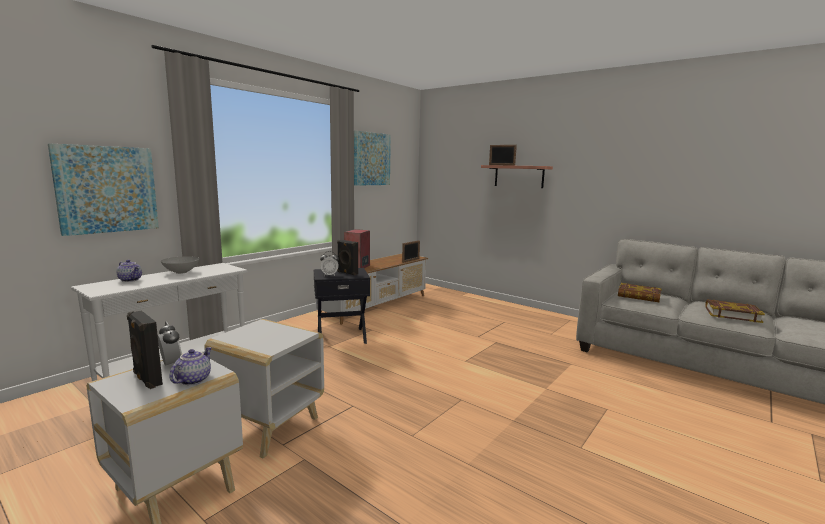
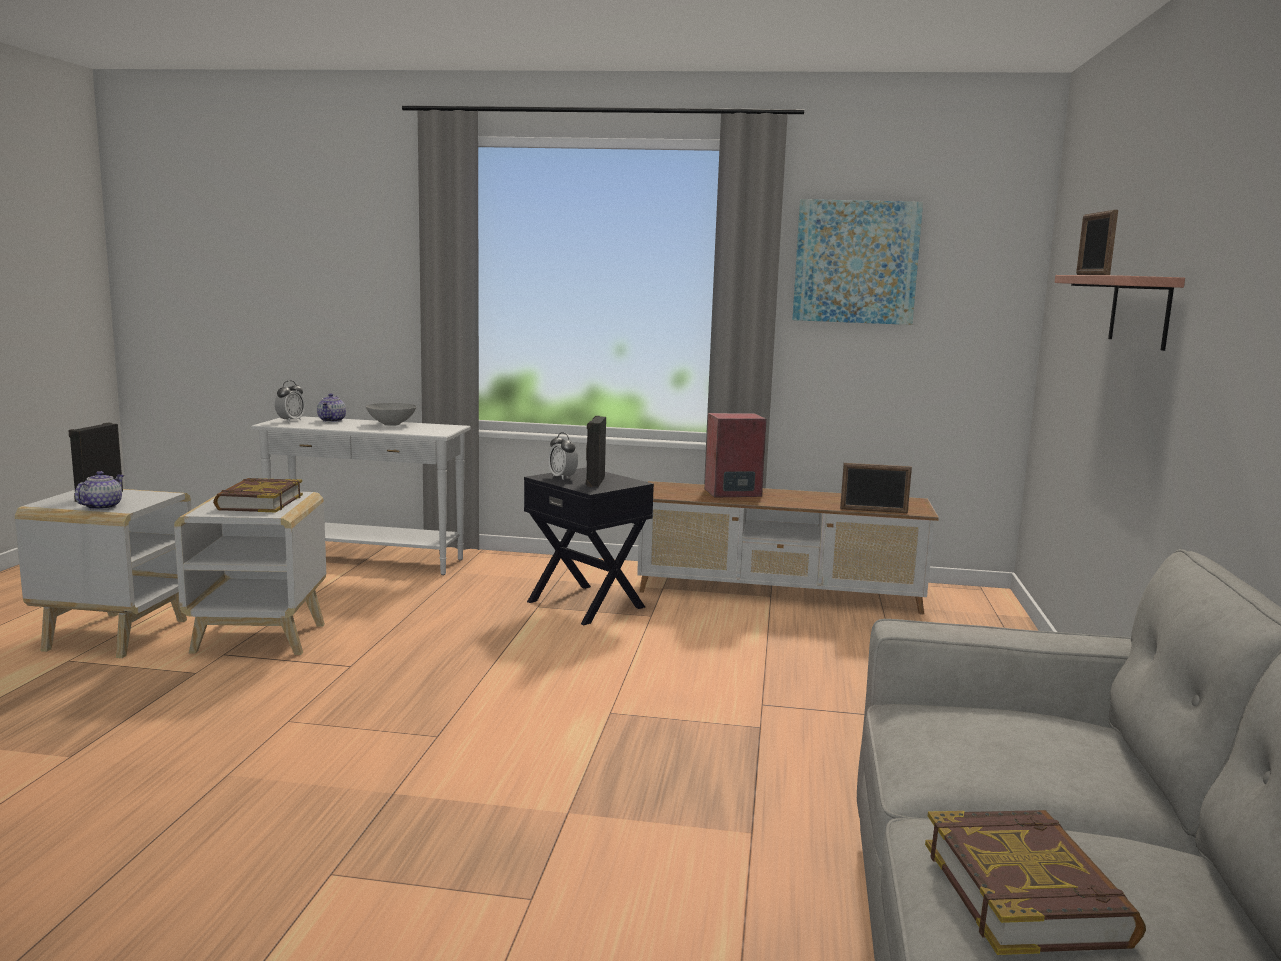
camera: 60 degrees right, 0 degrees up
picture [48,143,159,236] -> none
alarm clock [158,322,182,366] -> alarm clock moved to [275,380,305,422]
teapot [169,347,212,385] -> teapot turned 60 degrees counterclockwise [75,471,124,510]
book [618,283,662,302] -> book moved to [213,478,303,512]

